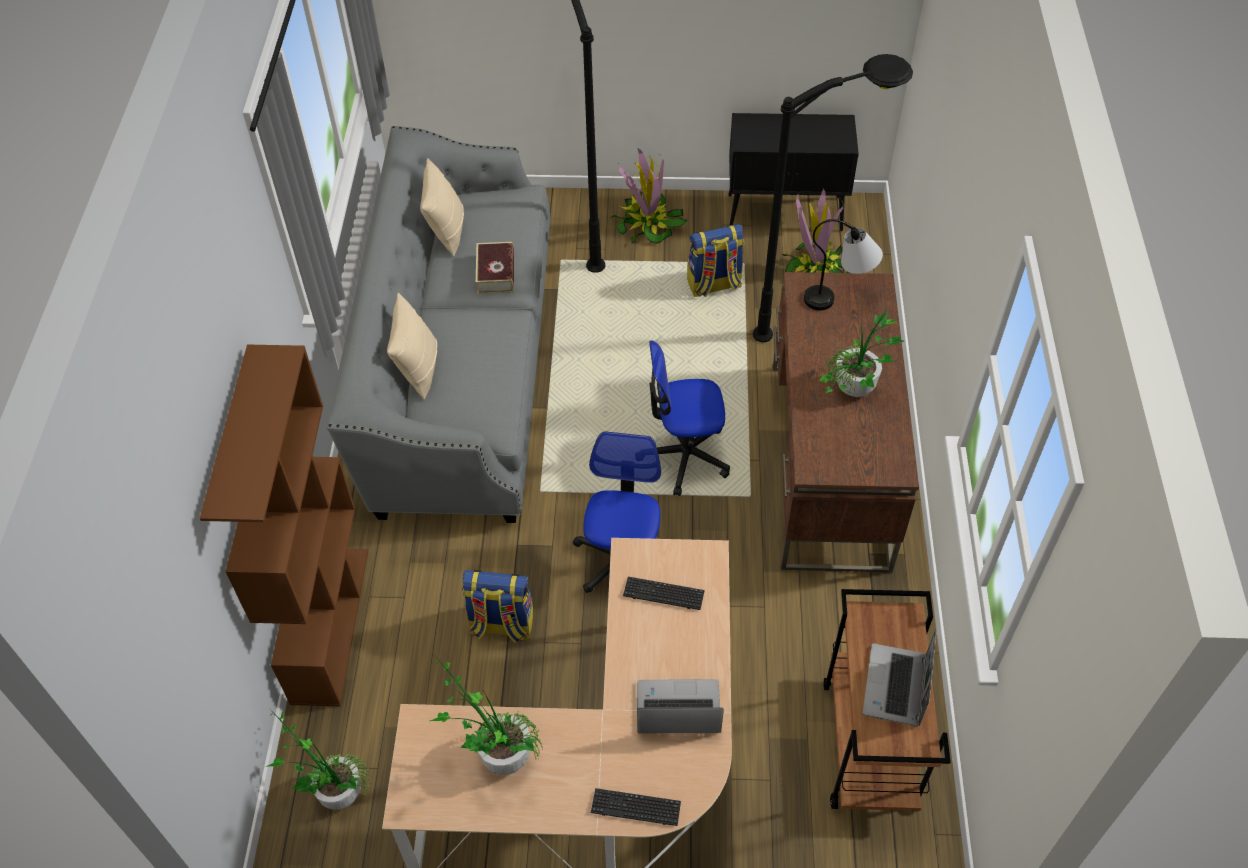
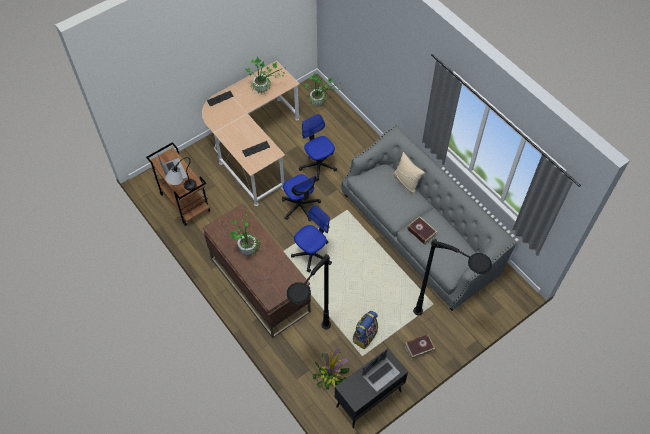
camera: 140 degrees right, 5 degrees up
brown bookcase [199,344,368,706] -> none
beige pillow [420,158,464,256] -> none
backpack [463,570,533,643] -> office chair [299,114,337,181]
potted plant [611,148,687,244] -> book [405,334,435,360]
laptop [637,679,724,733] -> laptop moved to [362,349,400,392]
table lamp [804,219,883,310] -> table lamp moved to [165,157,197,191]

